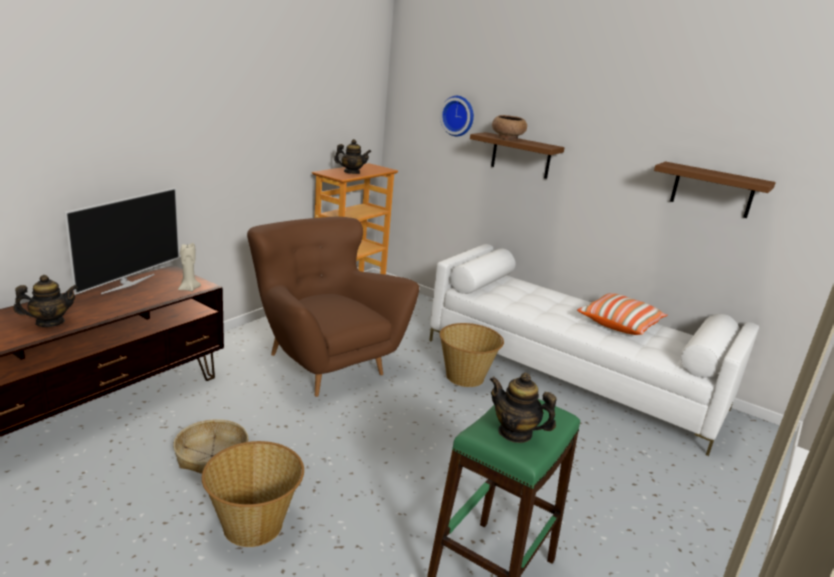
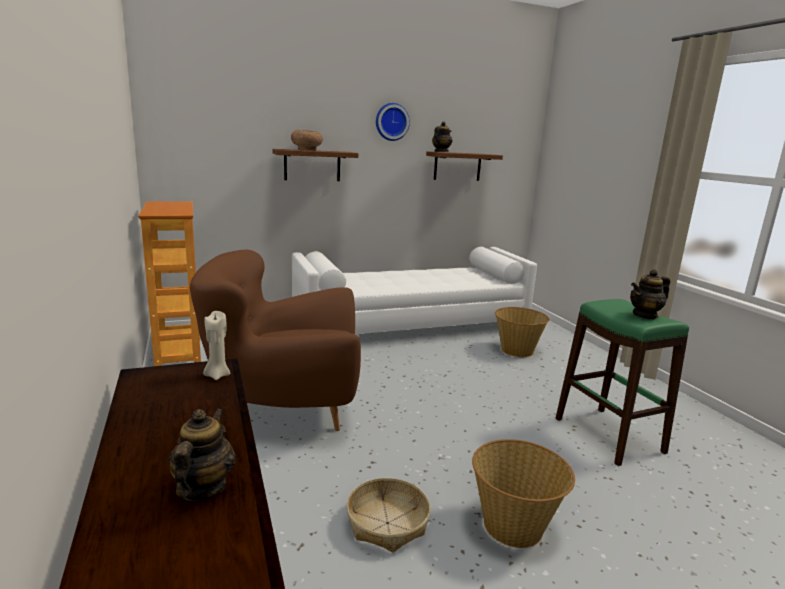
camera: 55 degrees left, 5 degrees down
television [64,188,180,295] -> none
teapot [334,139,371,174] -> teapot moved to [432,121,453,152]
wall clock [440,96,474,136] -> wall clock moved to [376,103,410,141]
basket [440,323,504,387] -> basket moved to [495,307,549,357]
pillow [577,293,668,335] -> none

